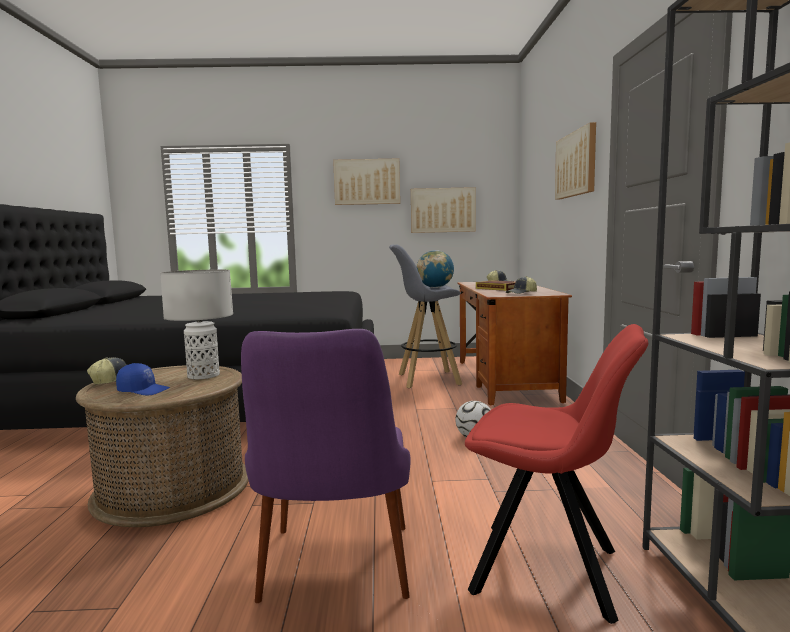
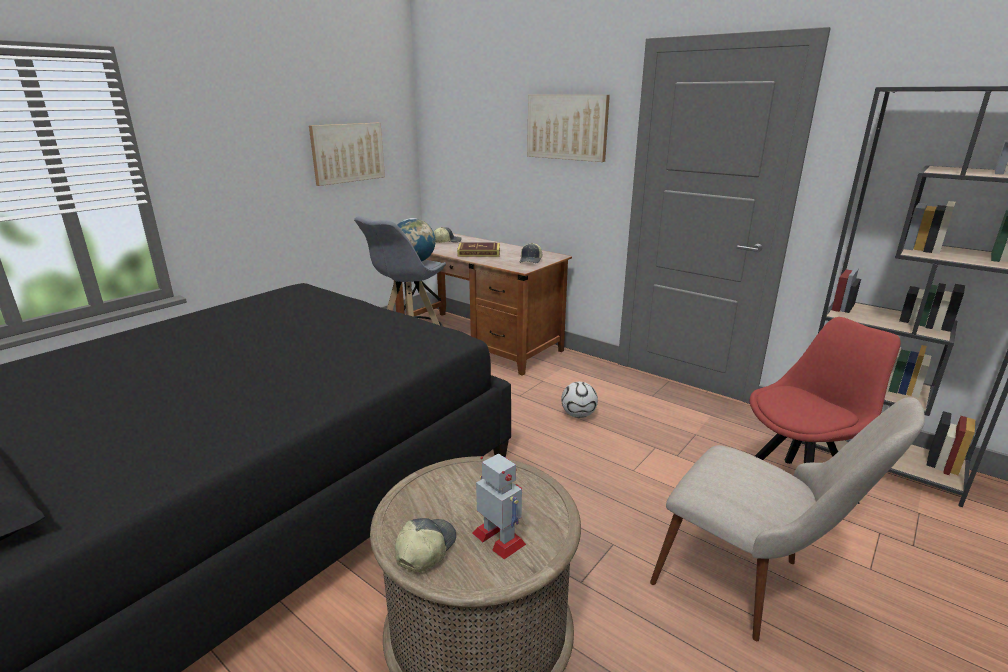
camera: 50 degrees left, 15 degrees up
blue cap [116,363,170,395] -> toy robot [472,453,526,560]
white table lamp [160,269,233,379] -> none
purple chair [241,329,411,603] -> beige chair [650,397,925,641]
picture [333,159,400,205] -> none

